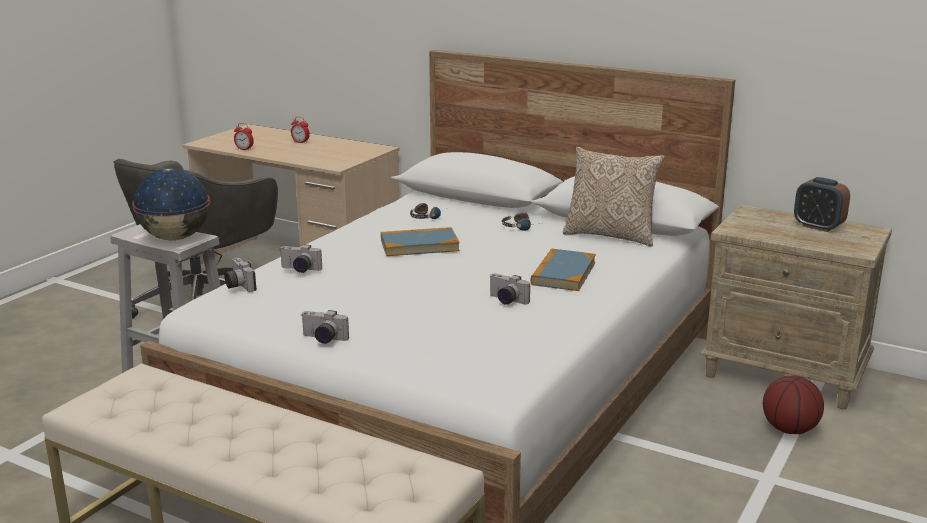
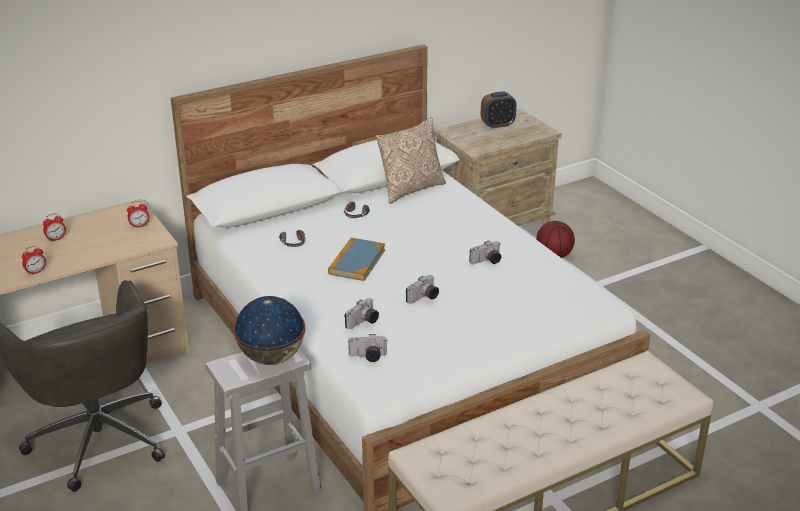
camera: 60 degrees left, 10 degrees up
camera [301,310,349,344] -> camera moved to [406,275,439,304]
book [531,249,596,291] -> none
none -> alarm clock [127,201,149,228]

